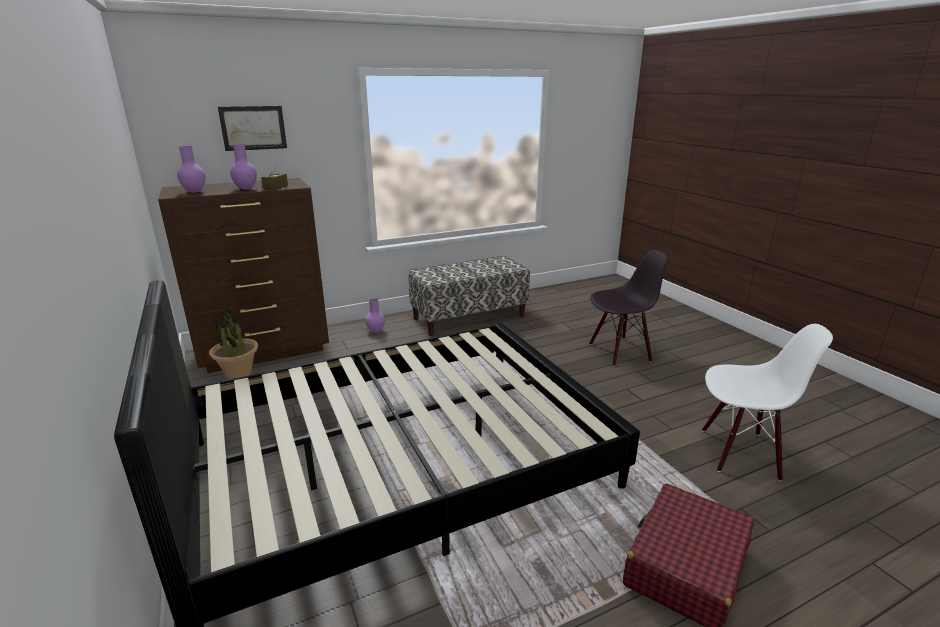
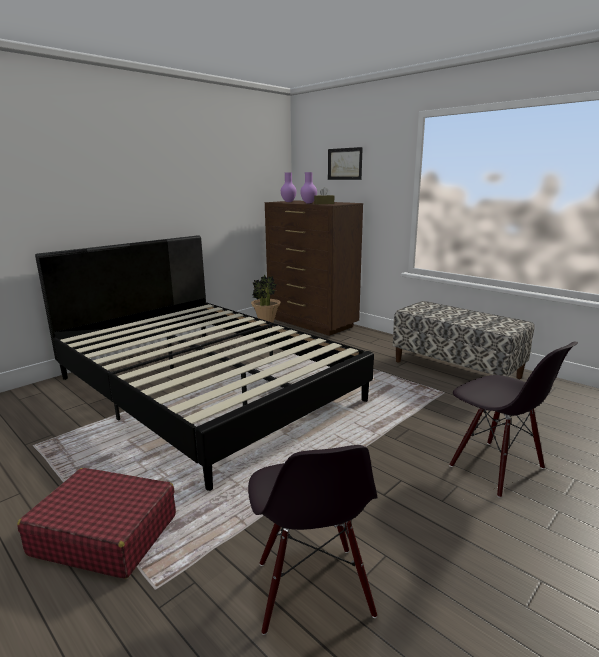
camera: 70 degrees right, 5 degrees down
purple vase [365,298,385,333] -> none
white chair [702,324,833,481] -> black chair [248,445,378,635]

